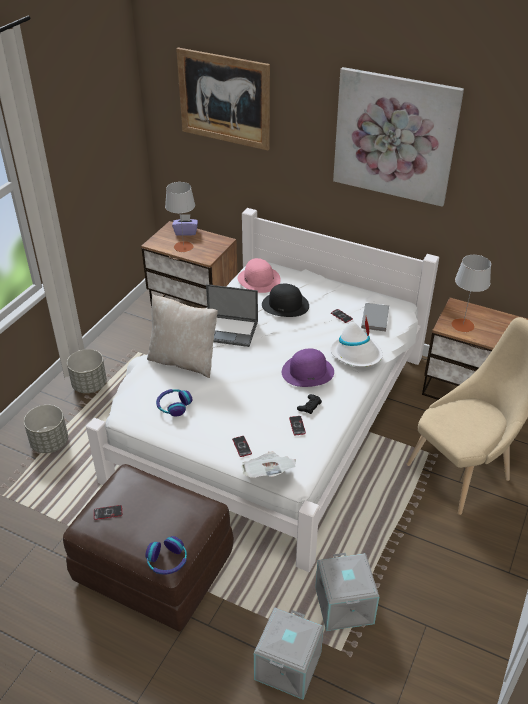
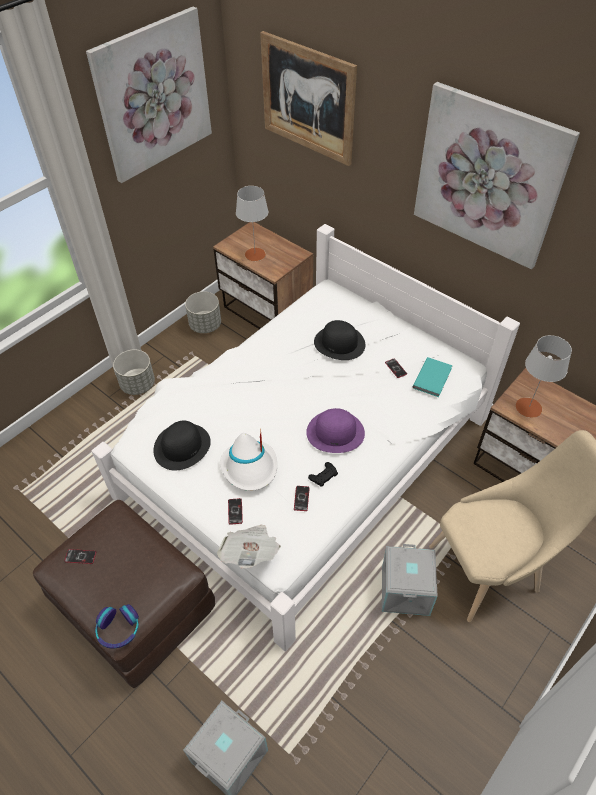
camera: 15 degrees right, 10 degrees up
grey planter [24,405,68,453] -> grey planter moved to [185,291,221,333]
beige pillow [147,294,218,378] -> none
headphones [156,389,193,416] -> black hat [153,421,211,471]
purple tissue box [172,214,198,236] -> none
laptop [206,284,258,347] -> none
pink hat [237,258,281,293] -> none
grey storage box [315,553,379,631] -> grey storage box moved to [382,544,438,616]
white hat [330,317,383,367] -> white hat moved to [220,429,277,491]
grey book [361,303,389,332] -> turquoise book [413,357,453,397]
none -> picture [86,7,212,183]

